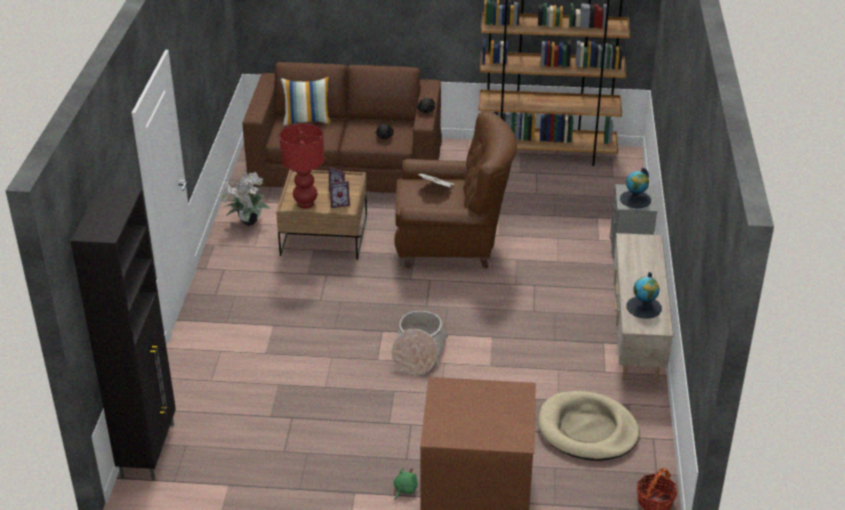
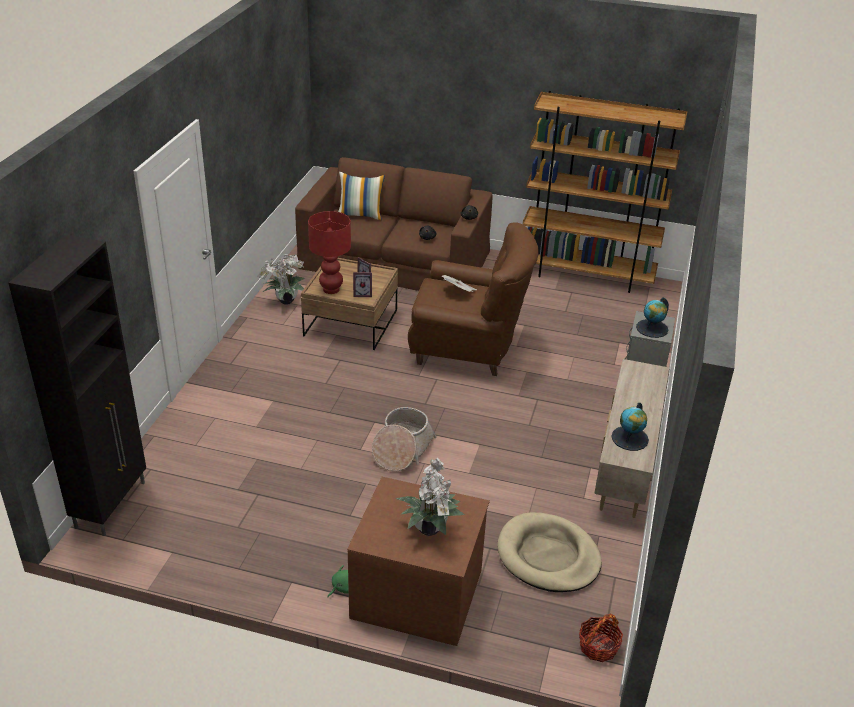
camera: 10 degrees right, 0 degrees up
none -> potted plant [396,458,465,536]

